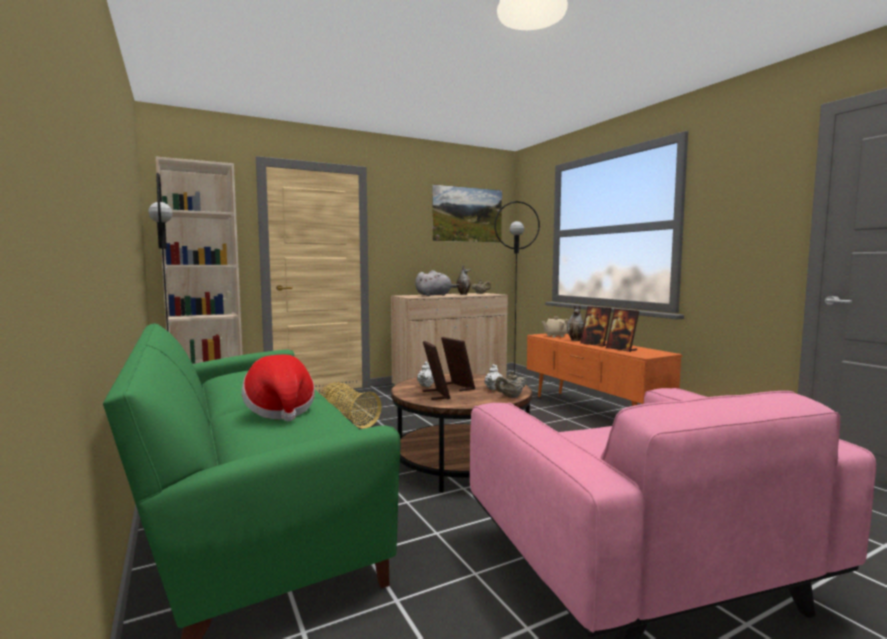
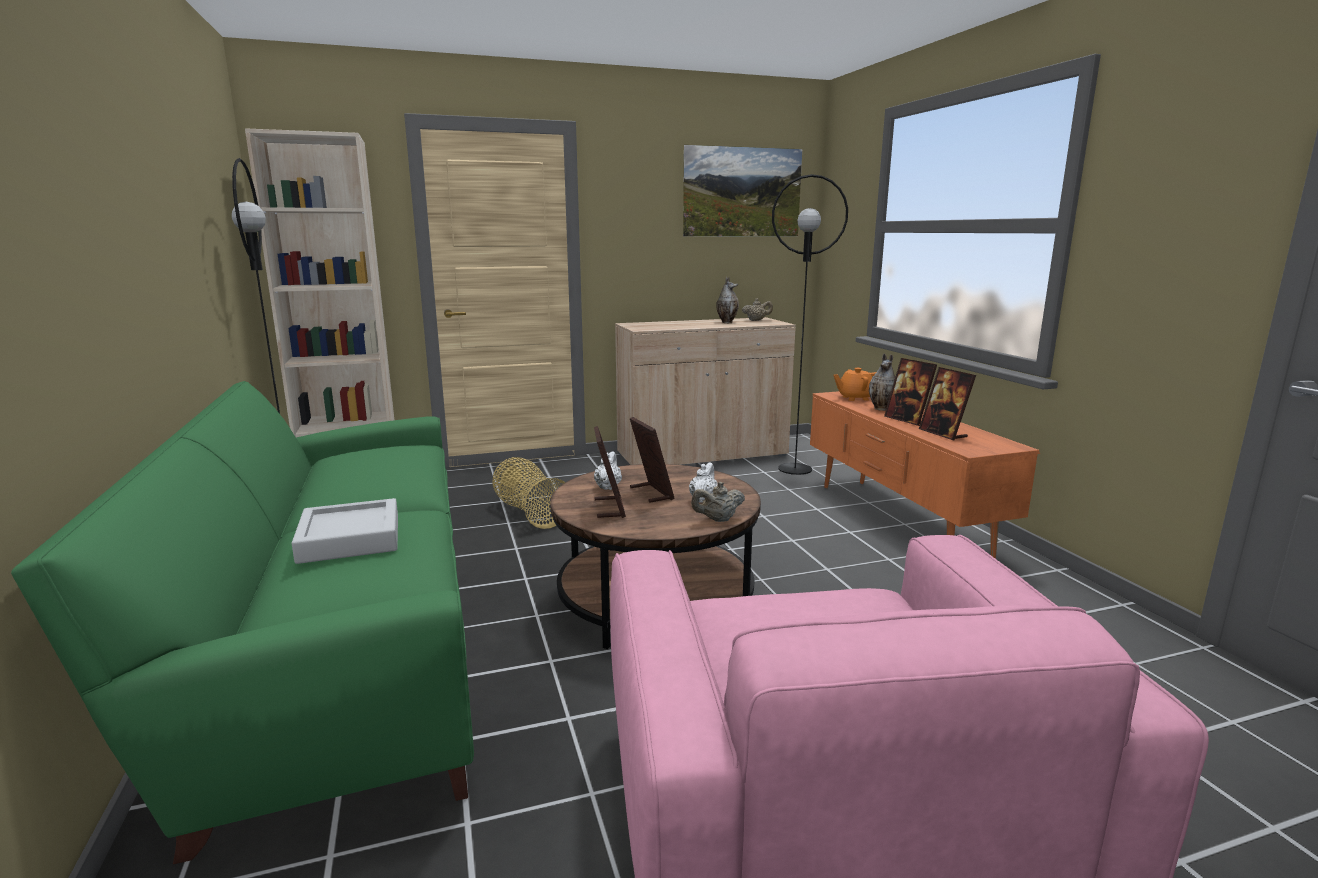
camera: 10 degrees right, 10 degrees up
hat [242,354,315,421] -> grey tray [292,498,398,564]
grey plush toy [415,270,460,296] -> none
beige teapot [542,317,569,338] -> orange teapot [833,368,876,401]

